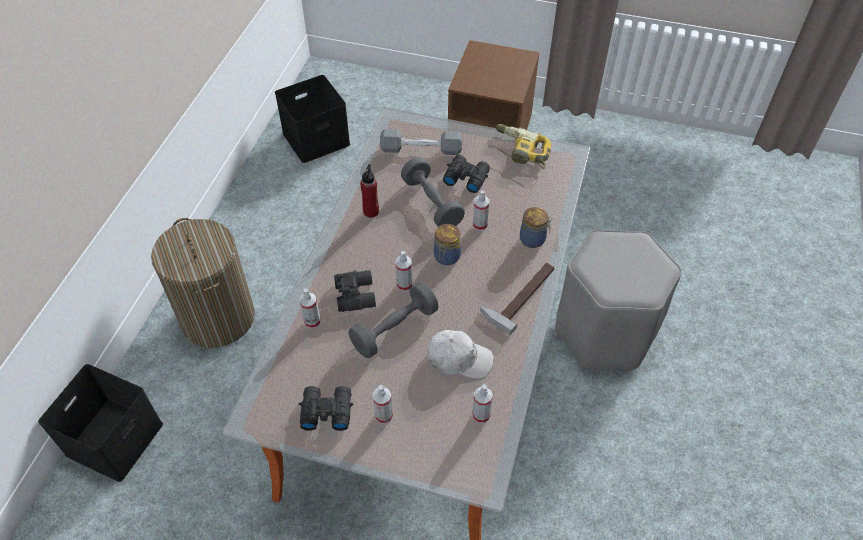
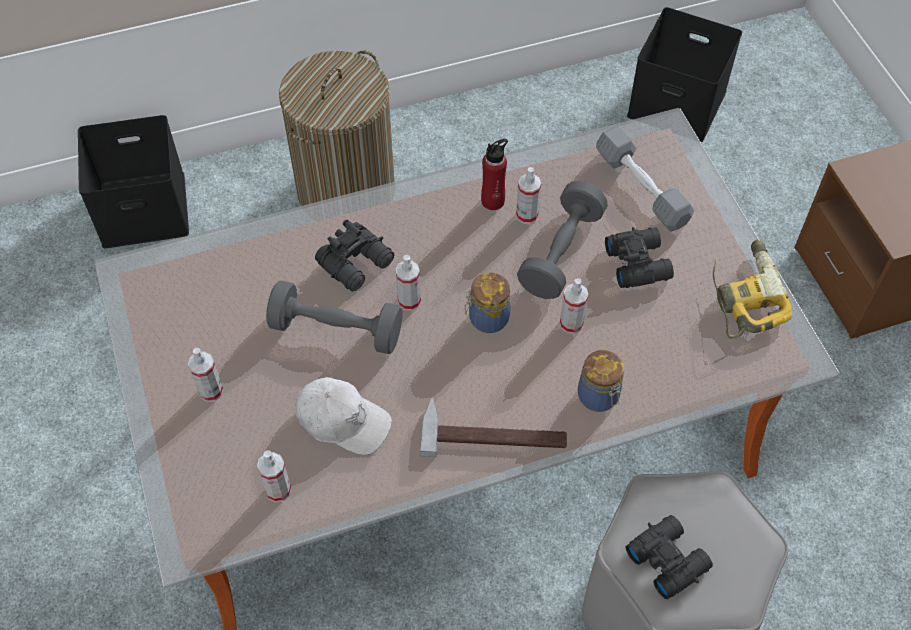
camera: 55 degrees right, 5 degrees up
spray bottle [299,288,321,329] -> spray bottle moved to [516,167,541,224]
black binoculars [299,386,354,431] -> black binoculars moved to [626,515,713,599]
white cap [428,330,494,379] -> white cap turned 45 degrees counterclockwise [295,377,392,455]

